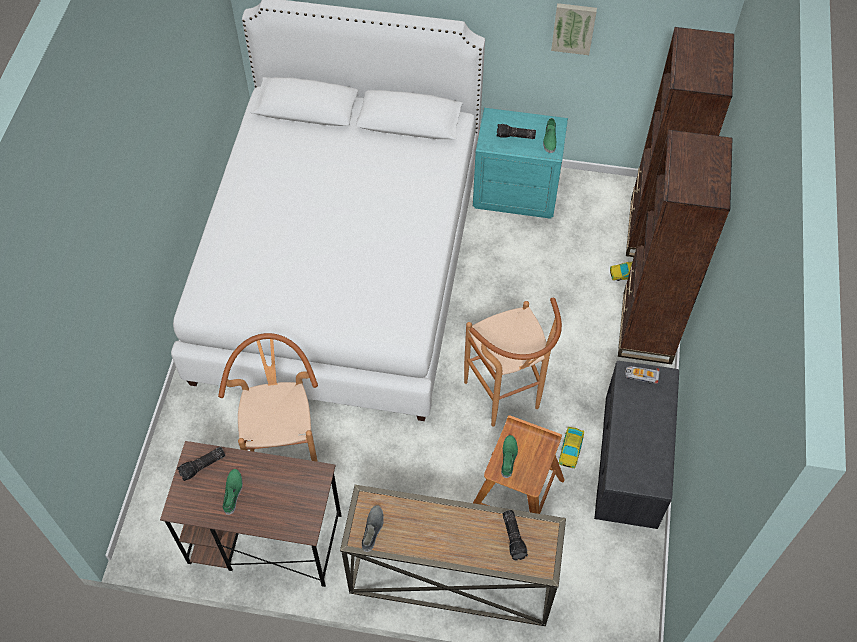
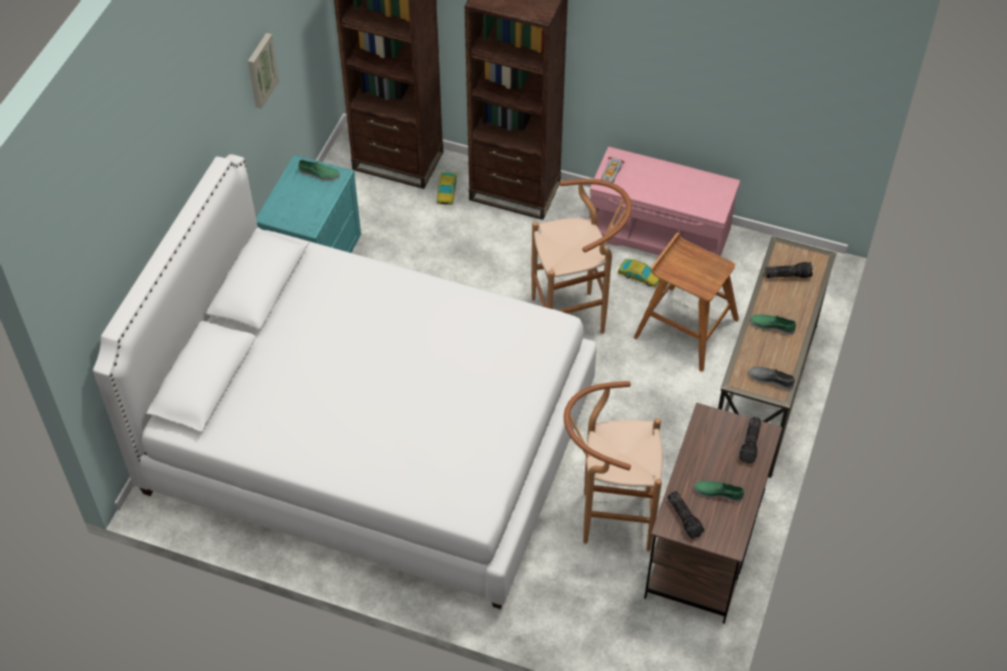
camera: 80 degrees left, 5 degrees down
flashlight [496,124,536,139] -> flashlight moved to [739,417,761,463]
green shoe [501,435,518,478] -> green shoe moved to [750,314,796,335]
grey bench [594,361,679,529] -> pink bench [589,147,740,256]

